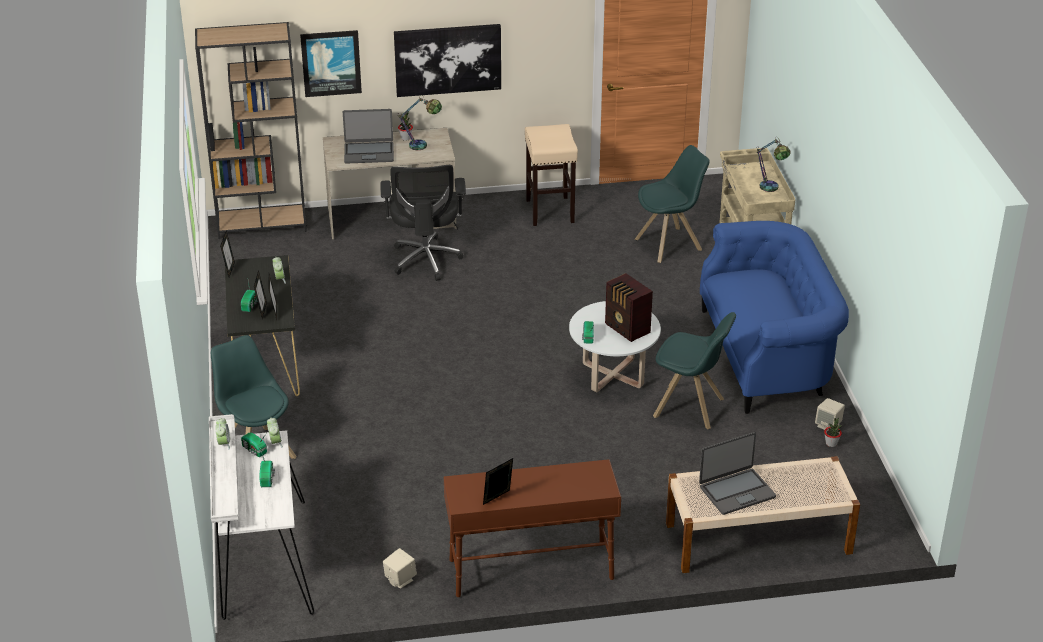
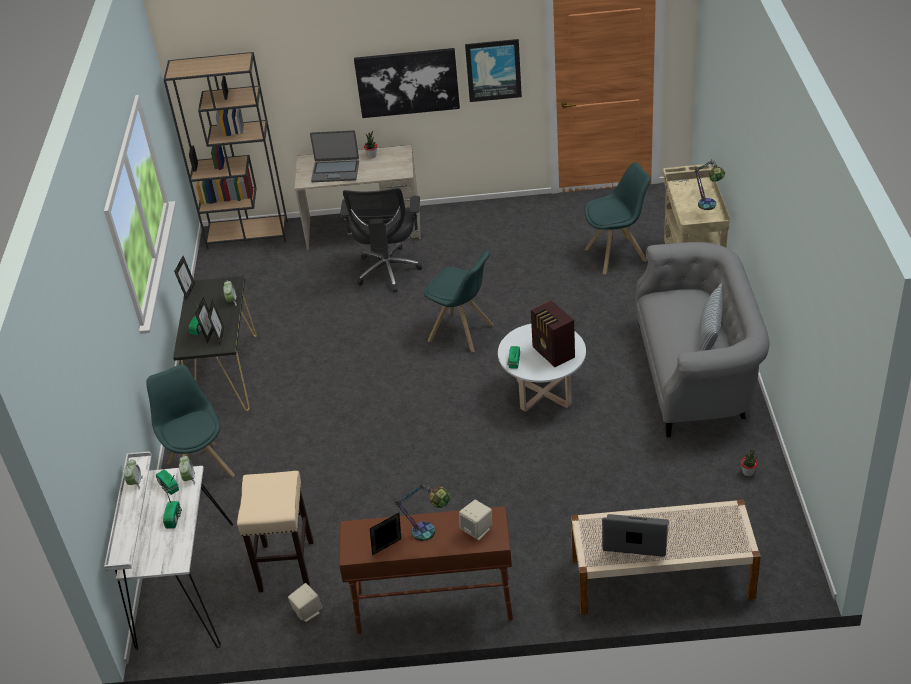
camera: 10 degrees right, 5 degrees up
picture [300,30,362,97] -> picture moved to [465,39,522,102]
table lamp [397,95,442,150] -> table lamp moved to [393,482,450,541]
beige stool [525,124,578,226] -> beige stool moved to [237,471,314,592]
turquoise chair [653,312,736,429] -> turquoise chair moved to [424,250,494,353]
laptop [699,432,776,515] -> laptop turned 150 degrees counterclockwise [602,514,669,557]
blue sofa [700,221,849,414] -> grey sofa [635,242,770,437]
beige speaker [815,398,845,430] -> beige speaker moved to [459,500,492,540]
none -> pillow [700,283,723,351]

